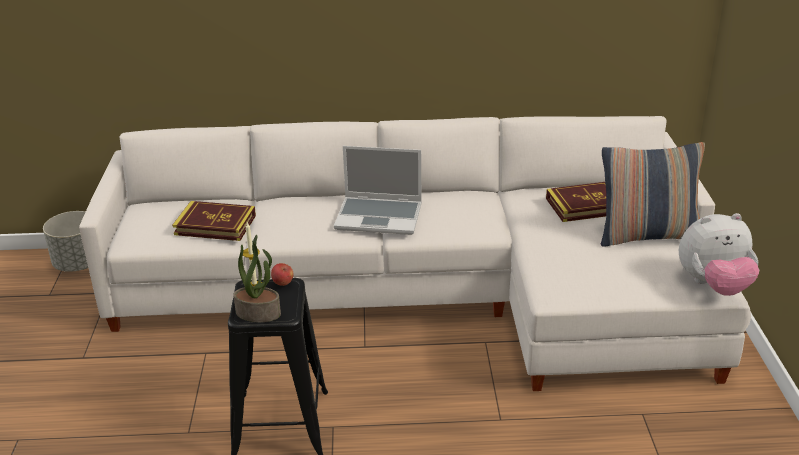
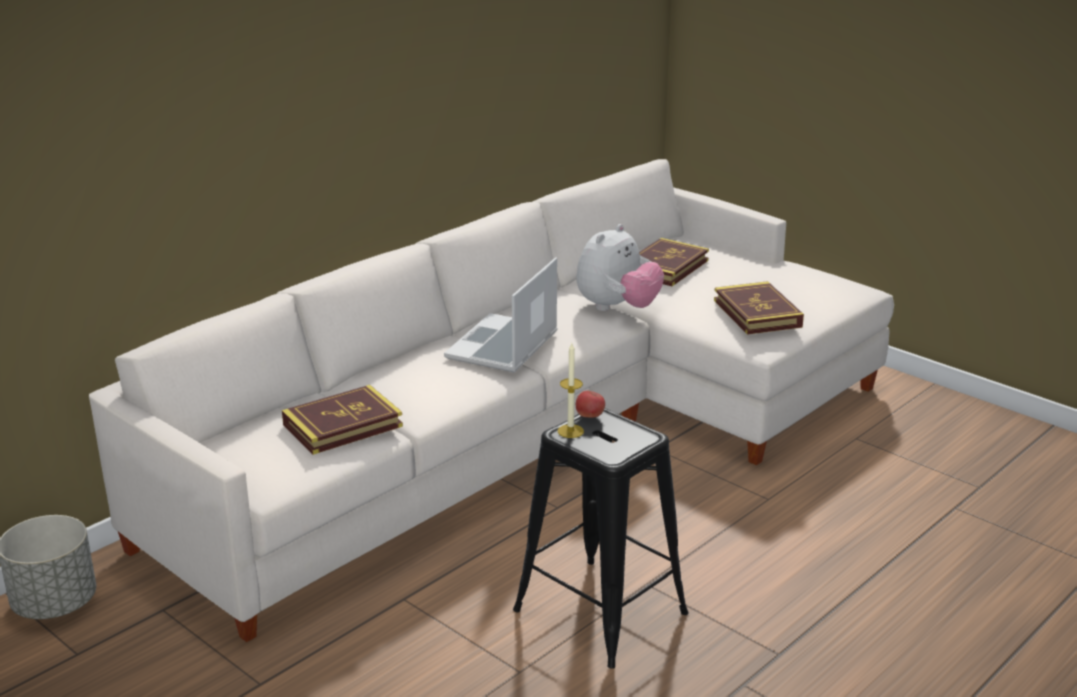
camera: 45 degrees left, 5 degrees down
potted plant [233,235,281,322] -> none
laptop [334,146,422,235] -> laptop turned 150 degrees clockwise [444,257,557,373]
pillow [601,142,705,247] -> none
plush toy [679,213,759,296] -> plush toy moved to [577,224,664,311]
none -> book [714,281,804,335]

